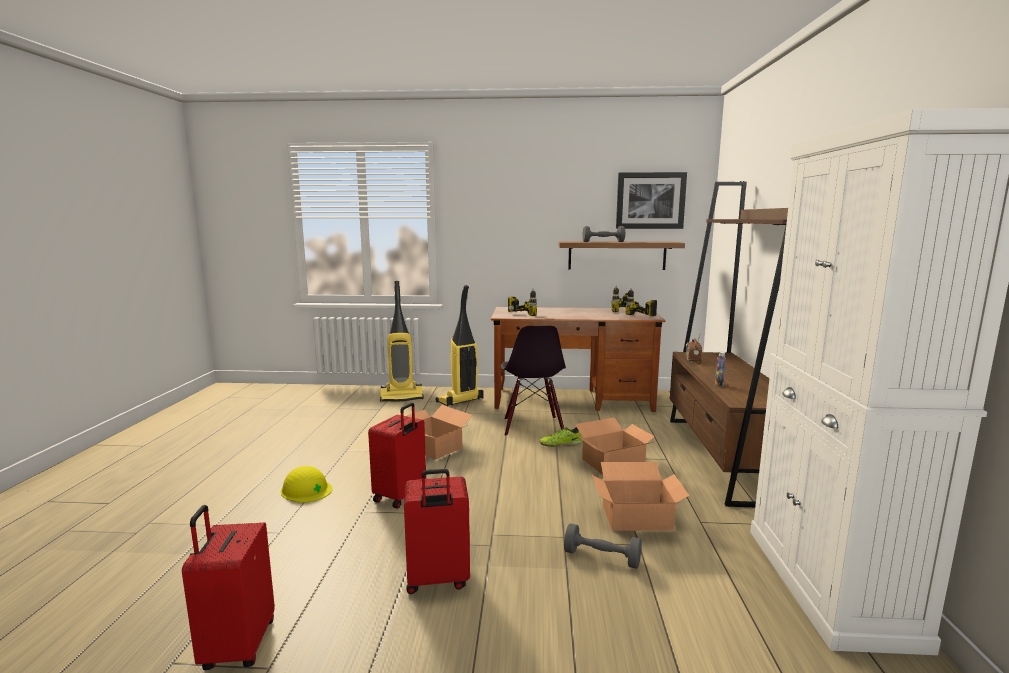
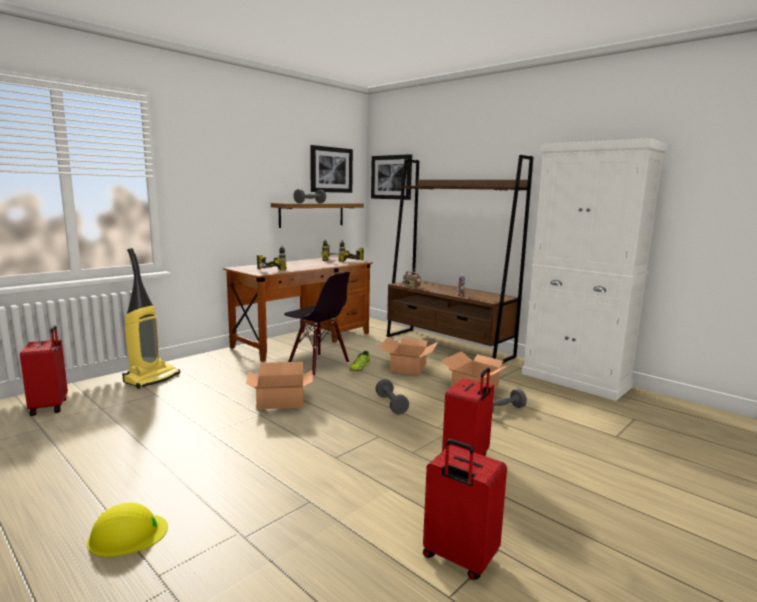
camera: 50 degrees left, 0 degrees up
yellow hard hat [281,466,333,503] -> yellow hard hat moved to [87,503,168,557]
red suitcase [368,403,426,508] -> red suitcase moved to [20,325,68,416]
vacuum cleaner [436,285,483,406] -> none
none -> picture [371,154,412,200]
none -> grey dumbbell [375,379,409,415]

